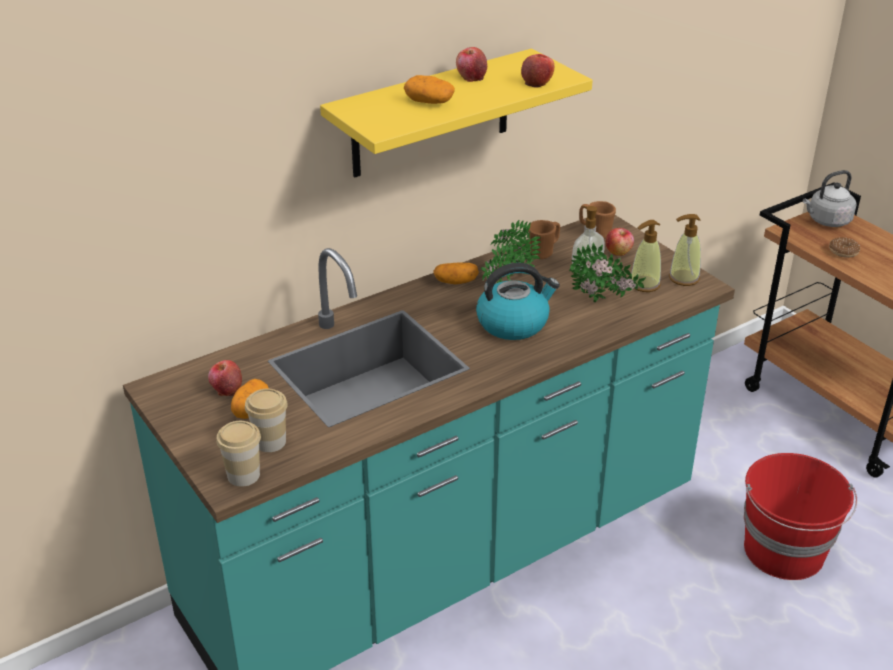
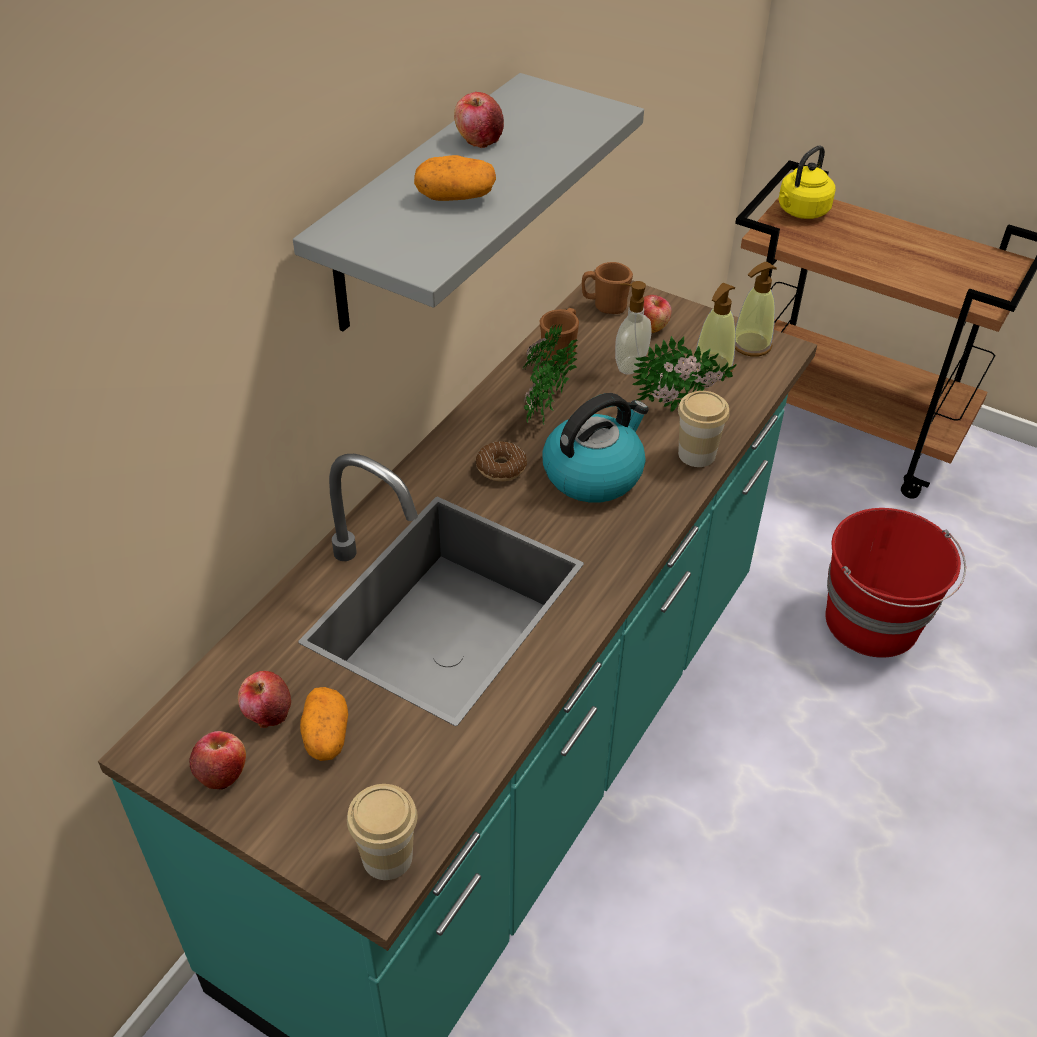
camera: 25 degrees left, 10 degrees up
cup [245,388,288,452] -> cup moved to [678,391,730,467]
yellow shelf [320,49,593,177] -> grey shelf [293,73,644,331]
potato [434,263,479,284] -> none
apple [521,54,555,87] -> apple moved to [189,731,246,790]
grey kettle [803,170,856,227] -> yellow kettle [778,145,836,219]
donut [829,237,860,258] -> donut moved to [476,441,527,481]

